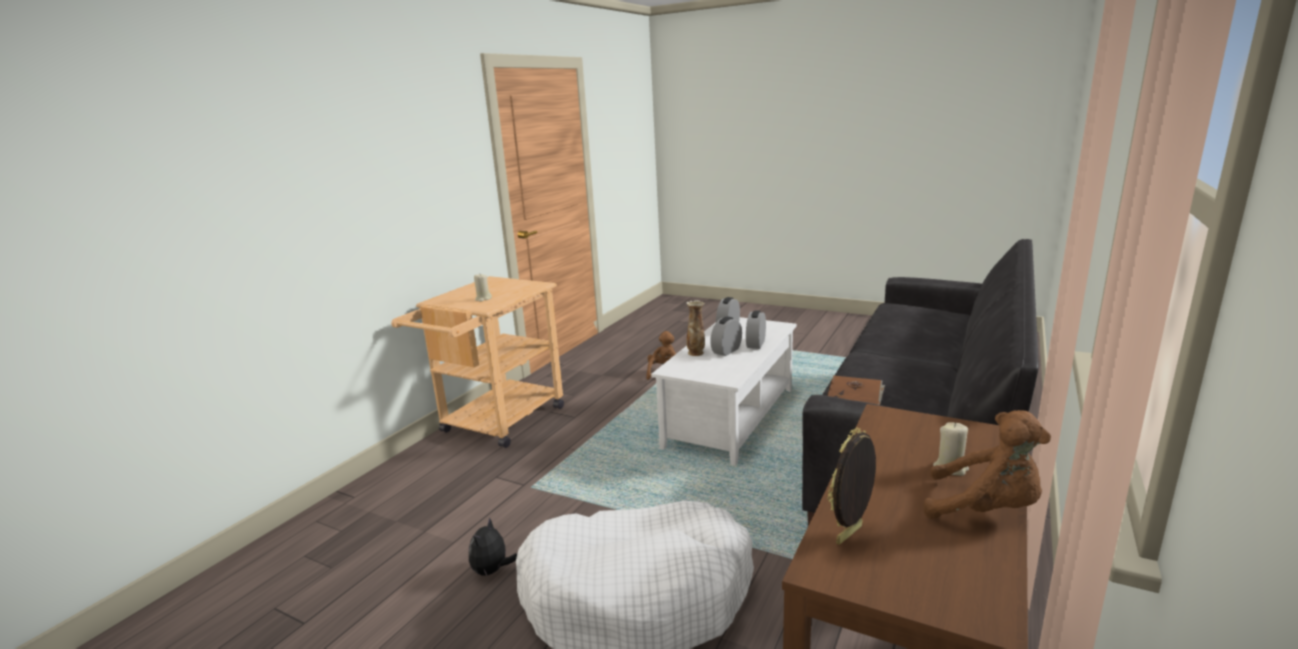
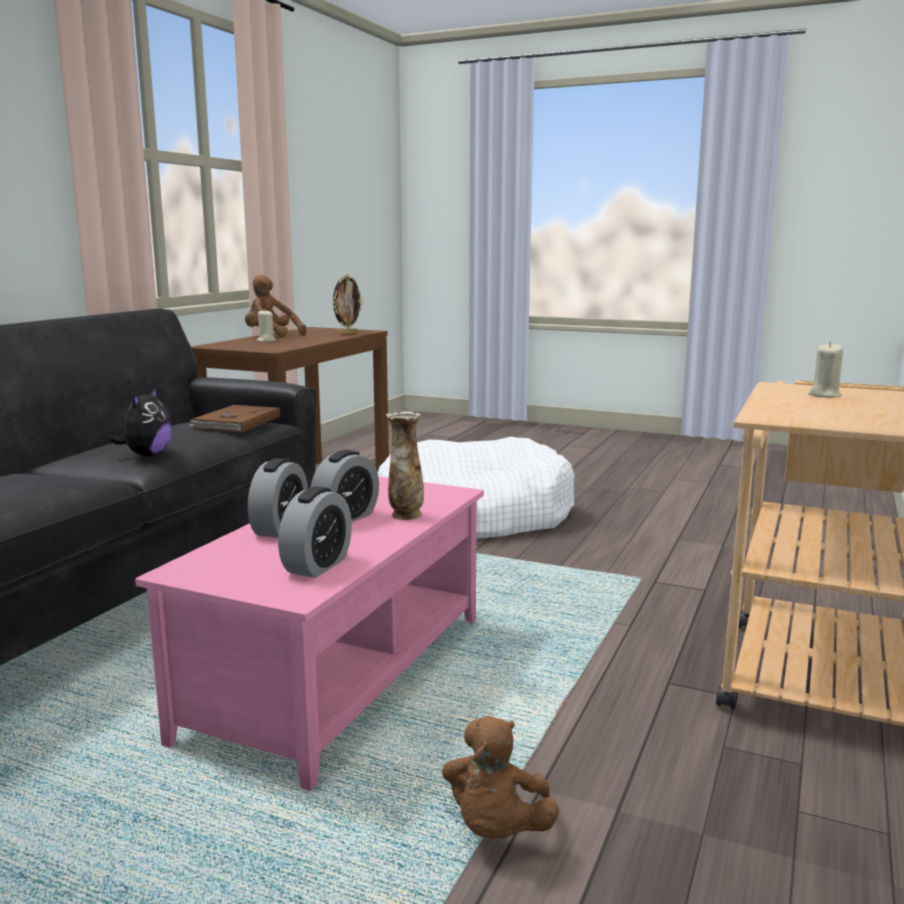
camera: 175 degrees right, 5 degrees down
plush toy [469,517,517,577] -> plush toy moved to [109,386,172,456]
white coffee table [651,317,797,466] -> pink coffee table [135,476,484,791]

